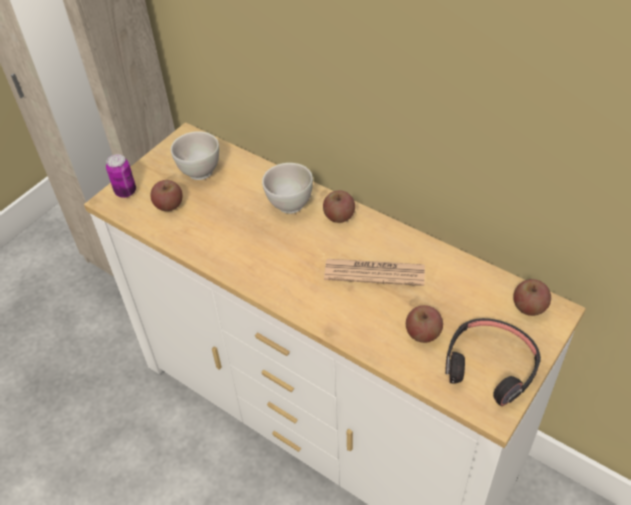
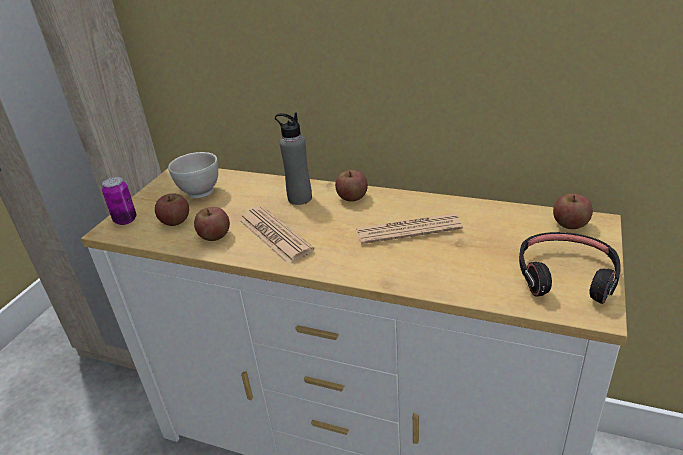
camera: 15 degrees left, 15 degrees down
white bowl [262,163,313,214] -> grey bottle [275,113,312,205]
apple [406,305,443,343] -> apple moved to [194,207,230,241]
none -> newspaper [239,206,315,264]

